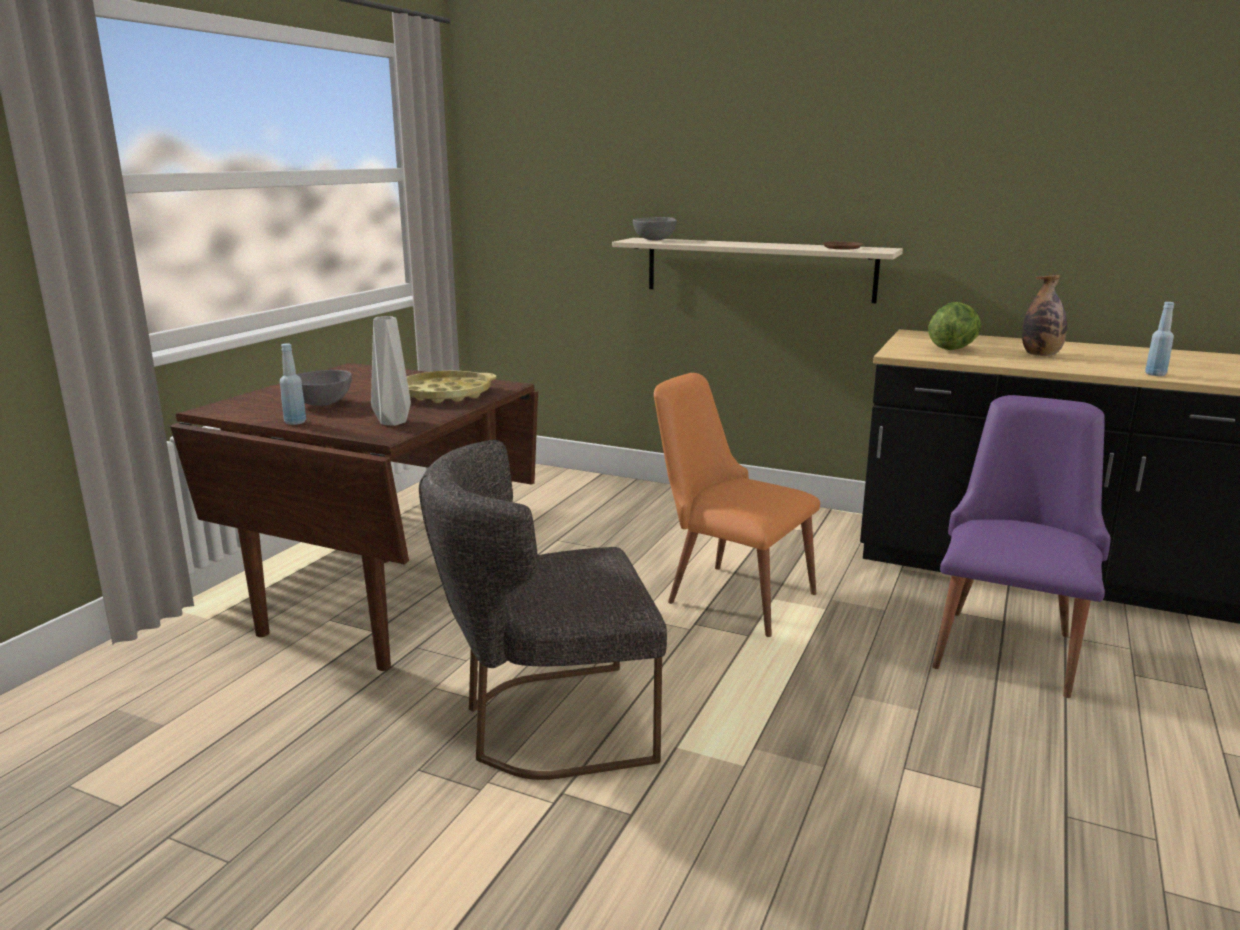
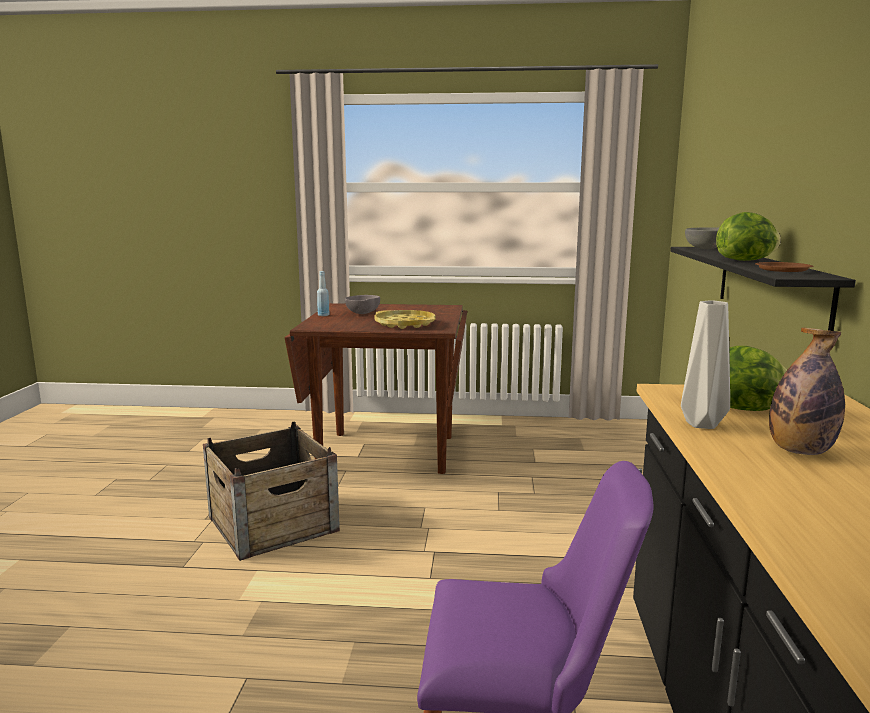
camera: 70 degrees right, 5 degrees down
grey vase [371,316,411,426] -> grey vase moved to [681,300,730,429]
grey chair [419,440,667,780] -> crate [203,421,340,561]
beige shelf [612,238,903,303] -> black shelf [670,247,856,331]
orange chair [654,373,820,637] -> none
blue bottle [1145,302,1174,376] -> none
none -> lettuce [716,212,781,261]

